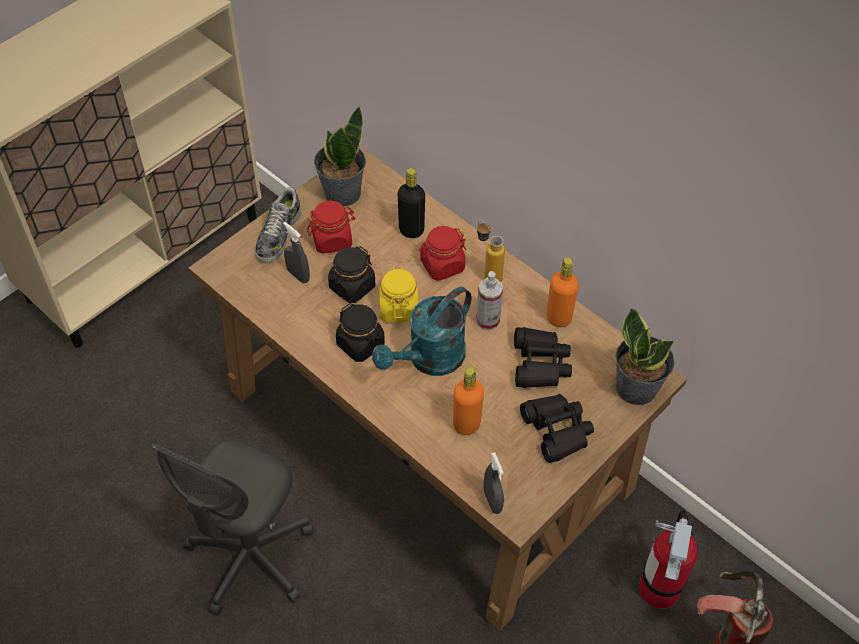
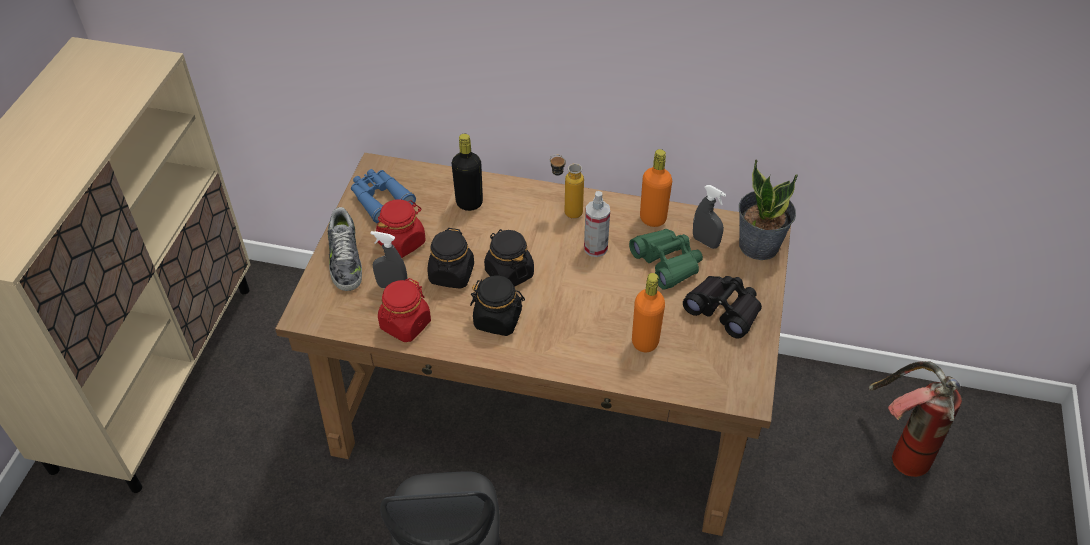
camera: 30 degrees left, 5 degrees down
potted plant [314,106,366,207] -> blue binoculars [351,169,416,223]
turquoise watering can [372,287,472,376] -> none
yellow jar [379,267,418,322] -> black jar [484,229,534,287]
red jar [419,226,467,281] -> red jar moved to [378,278,431,342]
grey spray bottle [483,452,504,514] -> grey spray bottle moved to [693,185,726,249]
black binoculars [514,327,572,388] -> green binoculars [629,229,703,289]
fire extinguisher [639,509,698,609] -> none

